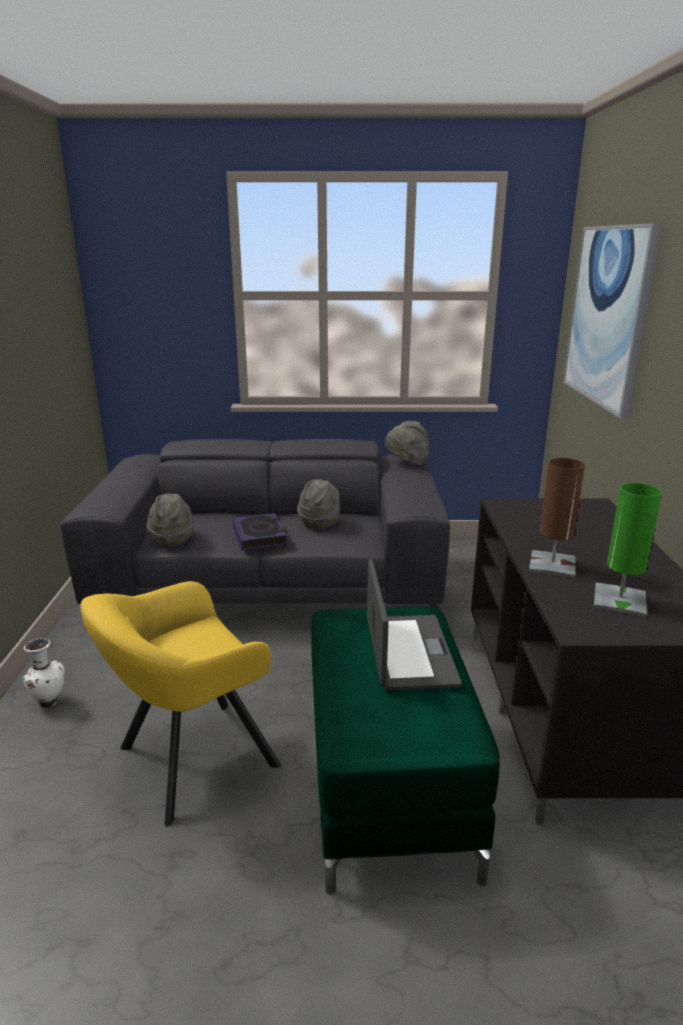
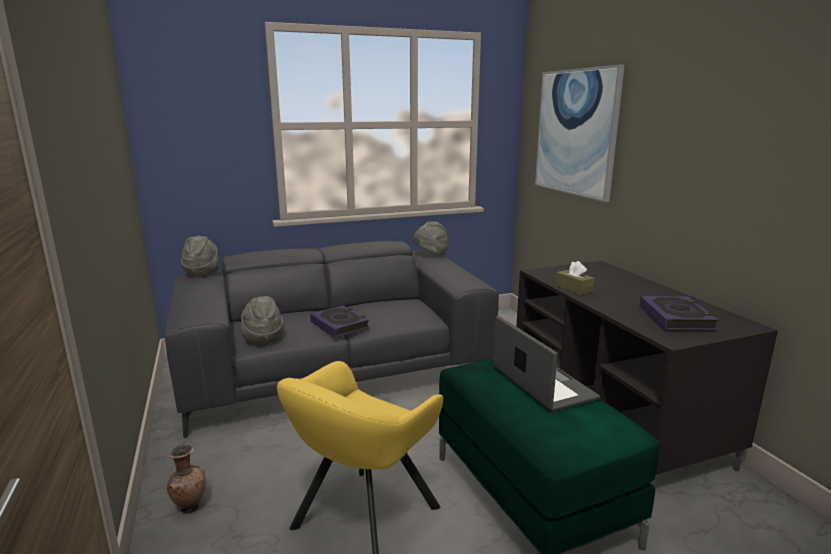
camera: 20 degrees left, 5 degrees down
white vase [23,638,64,707] -> brown vase [167,444,206,514]
grey hat [297,479,340,530] -> grey hat moved to [181,236,219,277]
brown table lamp [529,458,585,578] -> none
green table lamp [594,483,662,617] -> book [639,296,719,331]
none -> brown tissue box [556,261,595,295]

